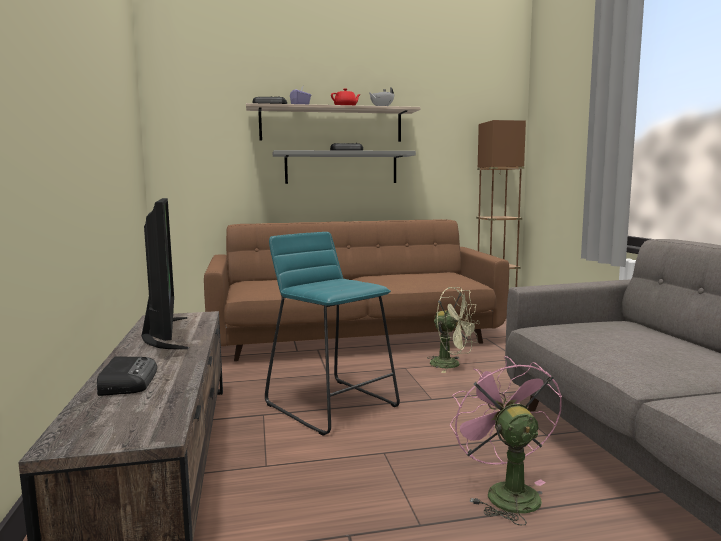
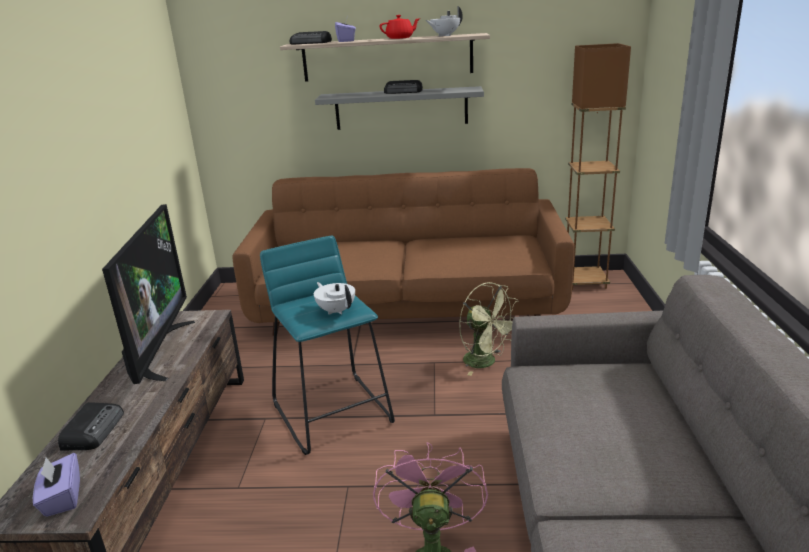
camera: 15 degrees right, 15 degrees up
none -> purple tissue box [33,453,80,517]
none -> white teapot [314,282,355,315]

